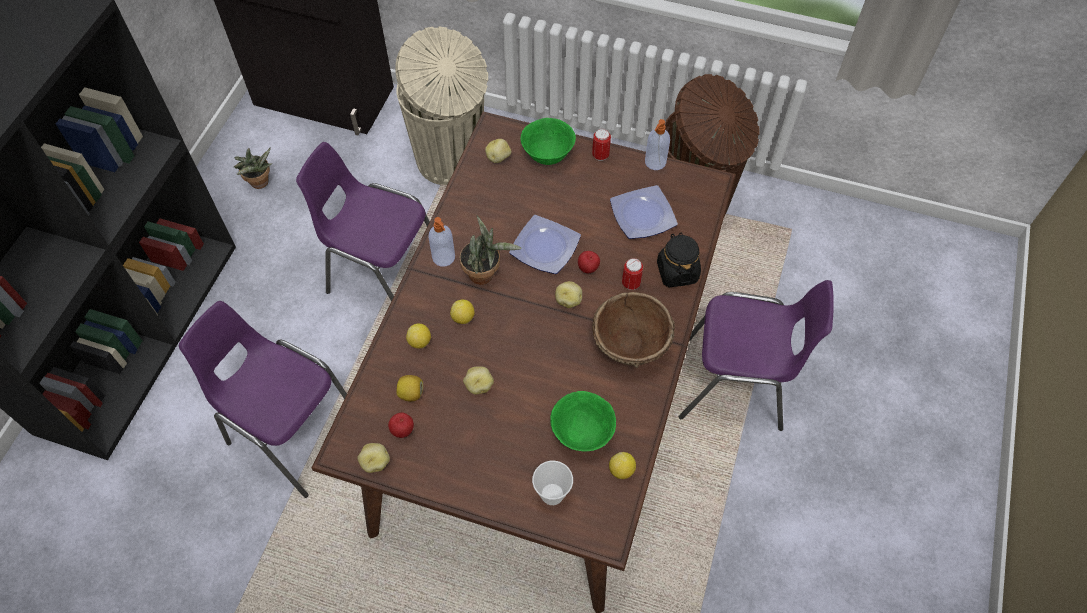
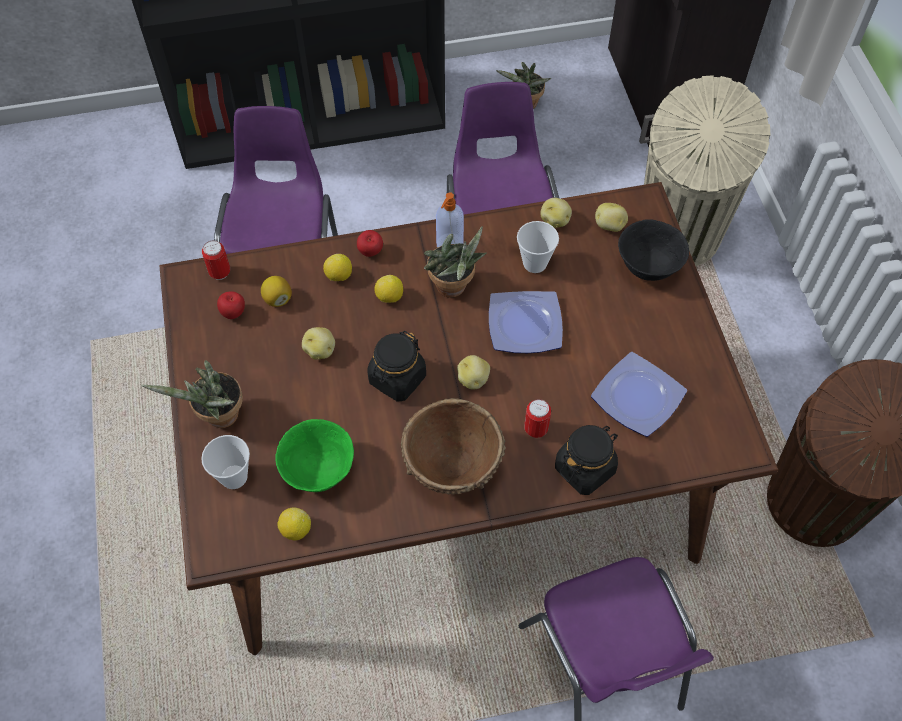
camera: 60 degrees right, 0 degrees up
potato [357,443,390,473] -> potato moved to [540,198,572,228]
green bowl [520,118,576,165] -> black bowl [618,219,689,281]
apple [578,251,600,273] -> apple moved to [357,230,383,257]
can [592,129,611,161] -> can moved to [202,241,230,280]
soap dispenser [645,119,670,170] -> none
none -> potted plant [142,360,243,428]
none -> black jar [367,331,426,402]
none -> cup [517,221,559,273]

